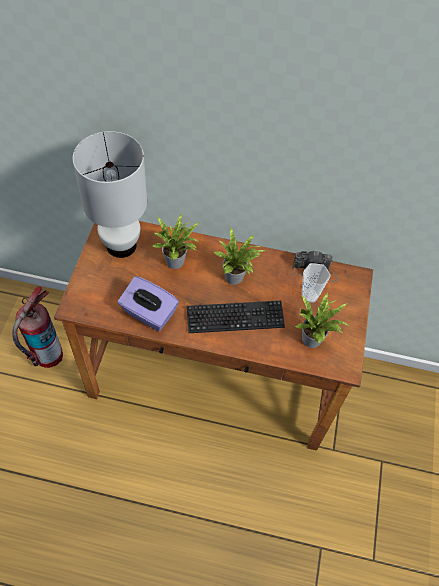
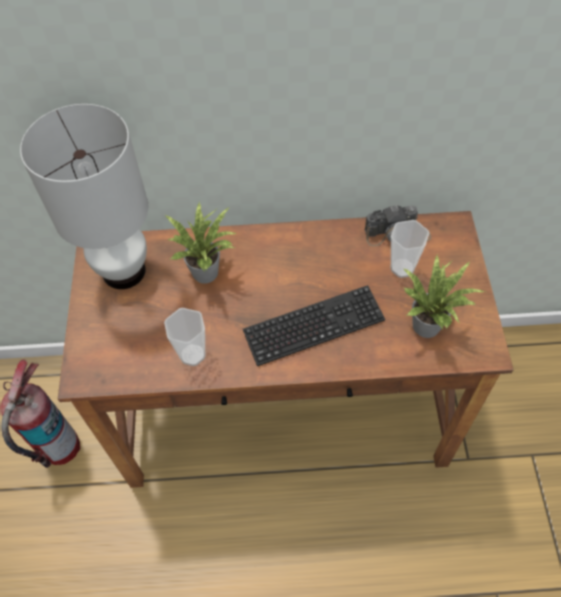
camera: 10 degrees left, 0 degrees up
purple tissue box [118,276,179,331] -> cup [164,308,205,366]
potted plant [214,228,267,285] -> none

